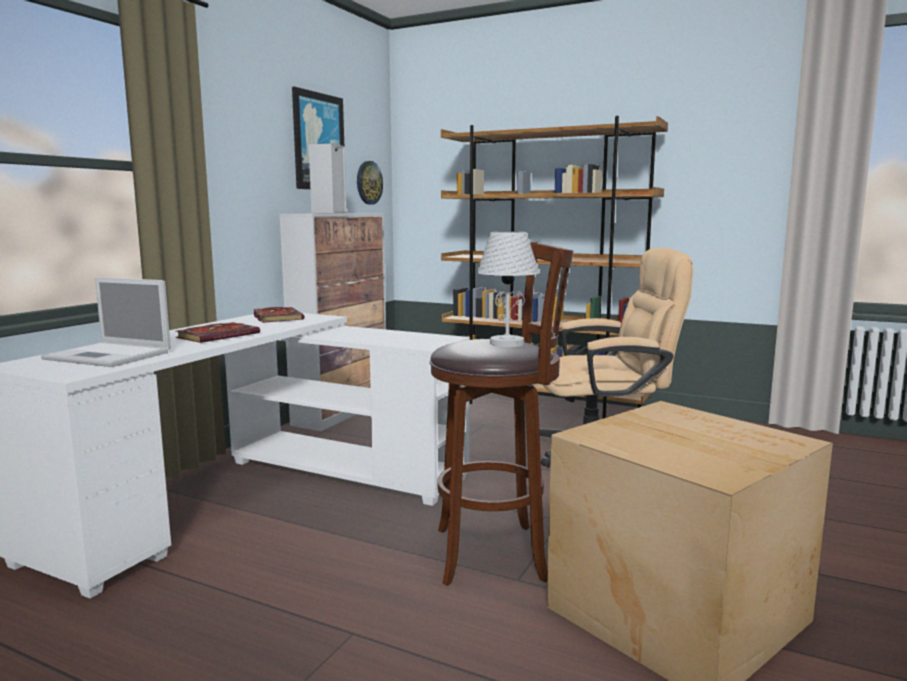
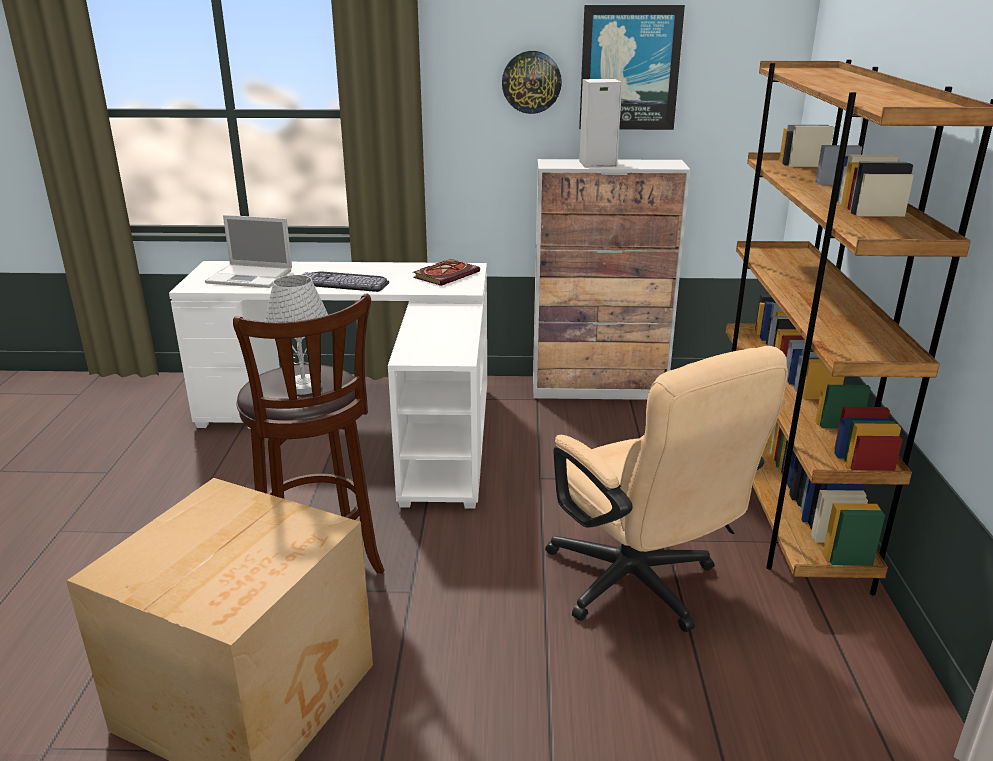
camera: 65 degrees right, 15 degrees up
laptop [41,277,171,367] -> laptop turned 75 degrees counterclockwise [205,215,292,288]
book [175,322,260,343] -> keyboard [302,271,389,292]
wall clock [357,161,383,205] -> wall clock moved to [502,51,562,114]

